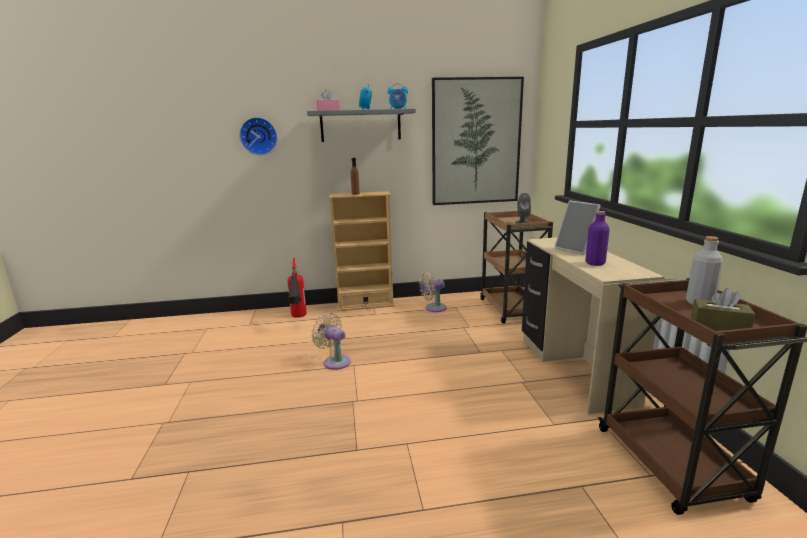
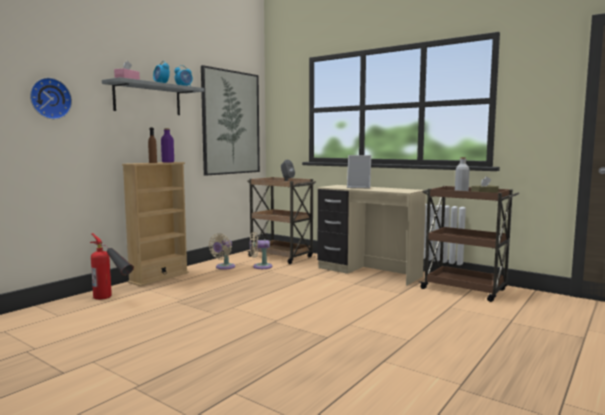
camera: 45 degrees left, 10 degrees down
beige fan [311,313,351,370] -> beige fan moved to [250,232,272,269]
purple bottle [585,211,610,266] -> purple bottle moved to [161,128,174,162]

